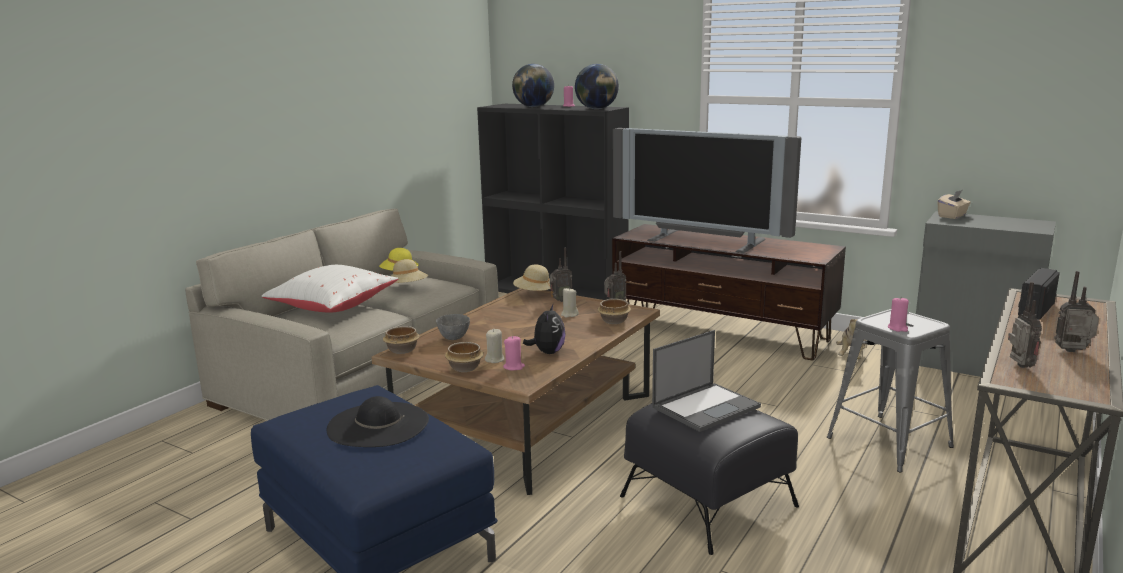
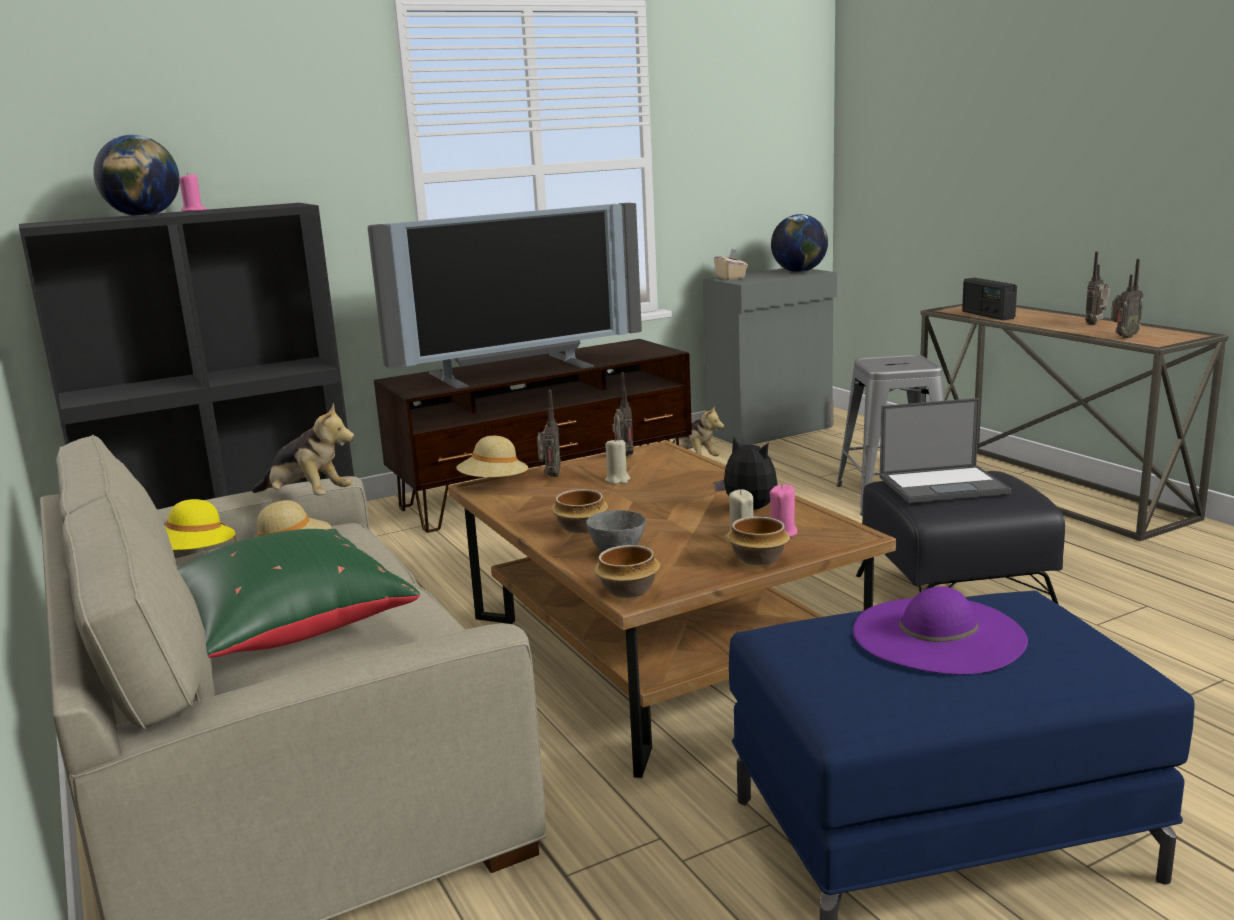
camera: 60 degrees left, 0 degrees up
white pillow [262,265,398,312] -> green pillow [177,529,420,658]
black hat [327,396,429,447] -> purple hat [853,586,1028,675]
globe [575,64,619,109] -> globe moved to [771,214,828,272]
bowl [598,299,631,324] -> bowl moved to [551,489,608,533]
laptop [652,330,761,432] -> laptop turned 90 degrees clockwise [880,398,1012,503]
pink candle [888,296,909,332] -> none
radio [1008,282,1042,368] -> radio turned 120 degrees clockwise [1111,259,1143,338]
none -> plush toy [252,403,354,496]

